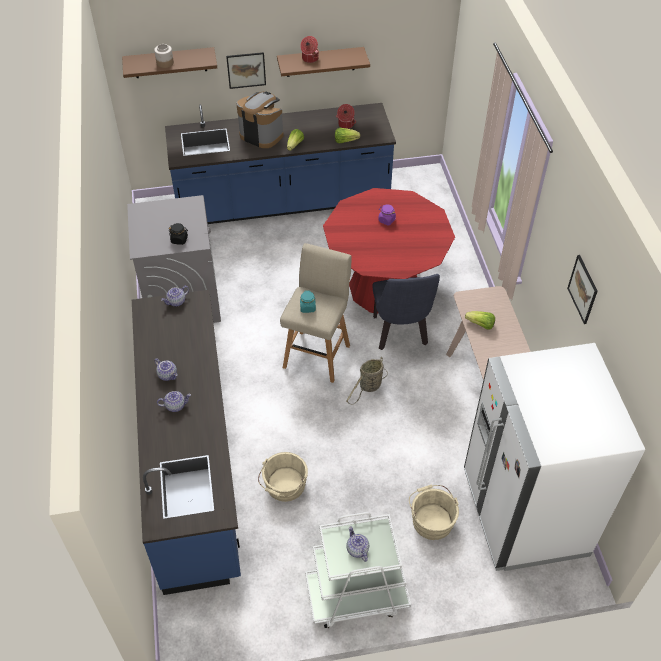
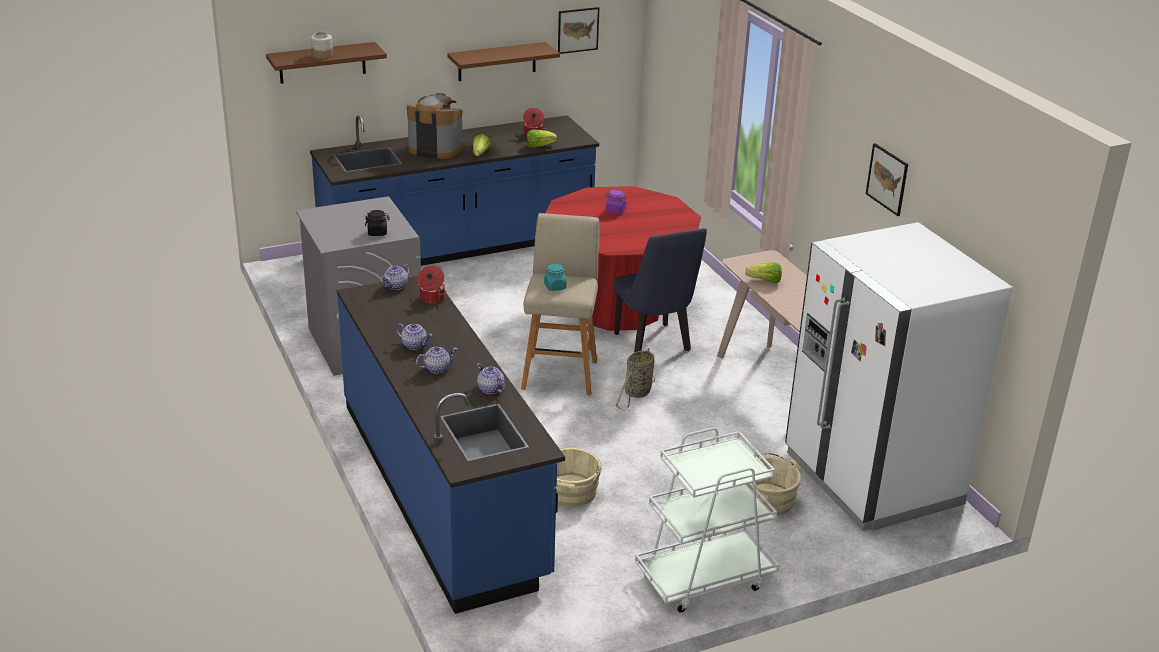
camera: 15 degrees left, 20 degrees down
picture [226,52,266,89] -> picture moved to [558,7,599,54]
cooking pot [300,36,319,63] -> cooking pot moved to [418,265,447,303]
teapot [346,526,369,562] -> teapot moved to [477,363,505,394]

